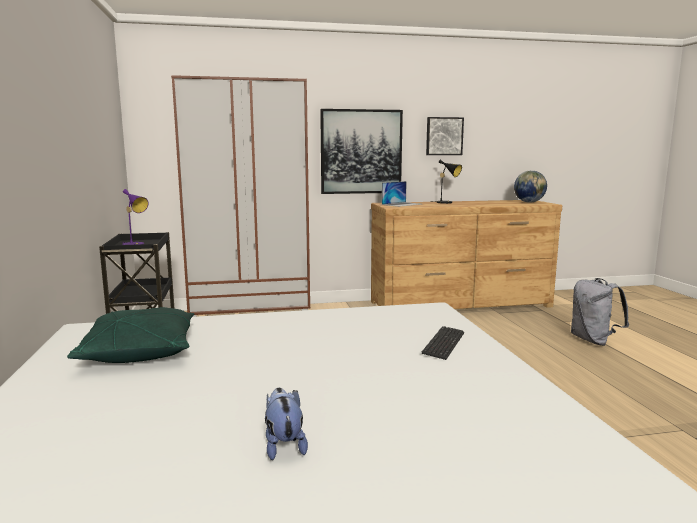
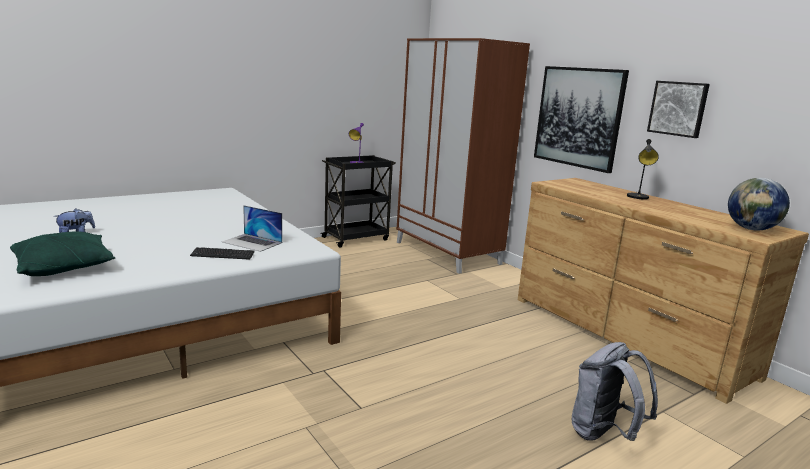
camera: 65 degrees right, 5 degrees up
green pillow [67,307,194,363] -> green pillow moved to [10,232,116,276]
laptop [382,181,421,207] -> laptop moved to [222,205,282,252]

